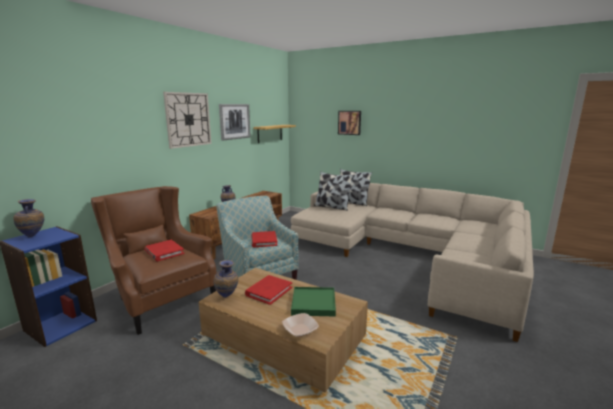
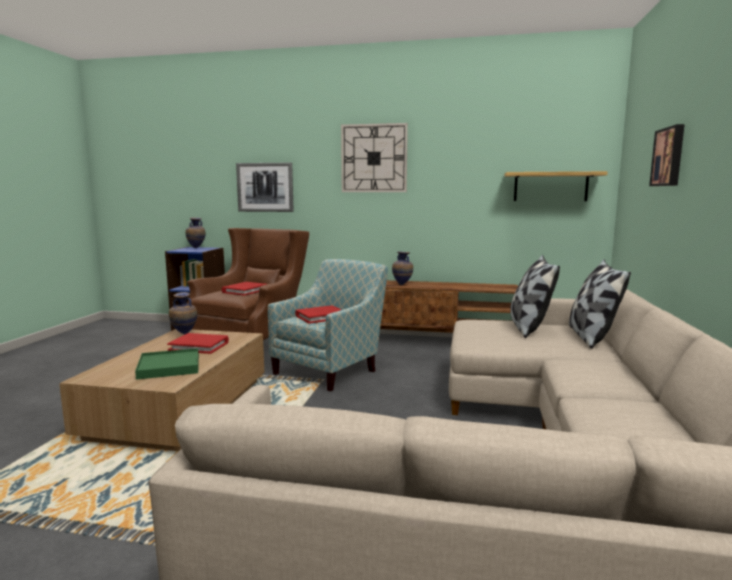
camera: 70 degrees right, 5 degrees down
picture [219,104,251,141] -> picture moved to [236,163,294,212]
bowl [282,313,319,337] -> none

